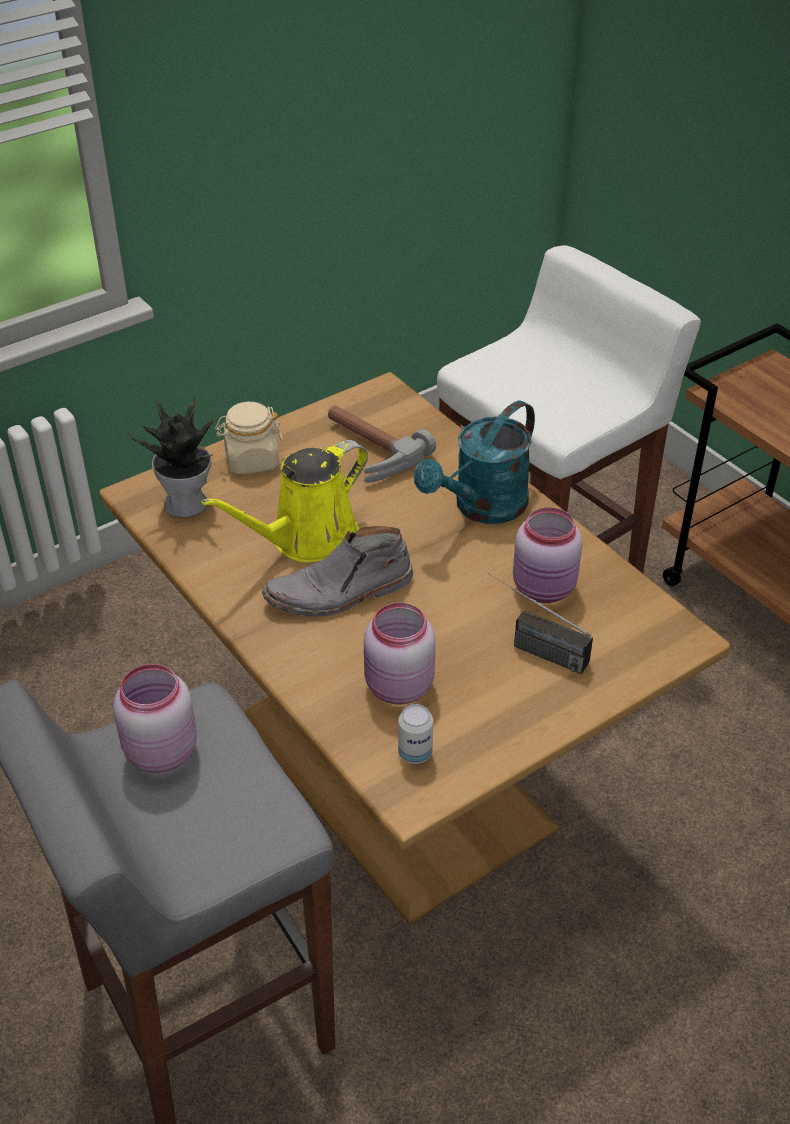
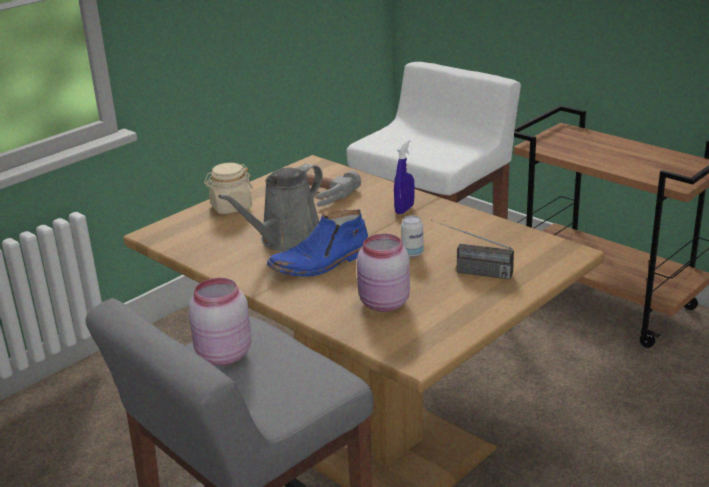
camera: 10 degrees left, 15 degrees down
potted plant [128,395,214,518] -> none
yellow watering can [202,440,368,563] -> grey watering can [218,164,323,252]
grey boot [262,526,413,617] -> blue boot [267,209,368,277]
can [398,704,433,764] -> can moved to [401,216,424,257]
turquoise watering can [414,401,535,524] -> blue spray bottle [394,140,415,214]
pink jar [513,507,582,603] -> none

